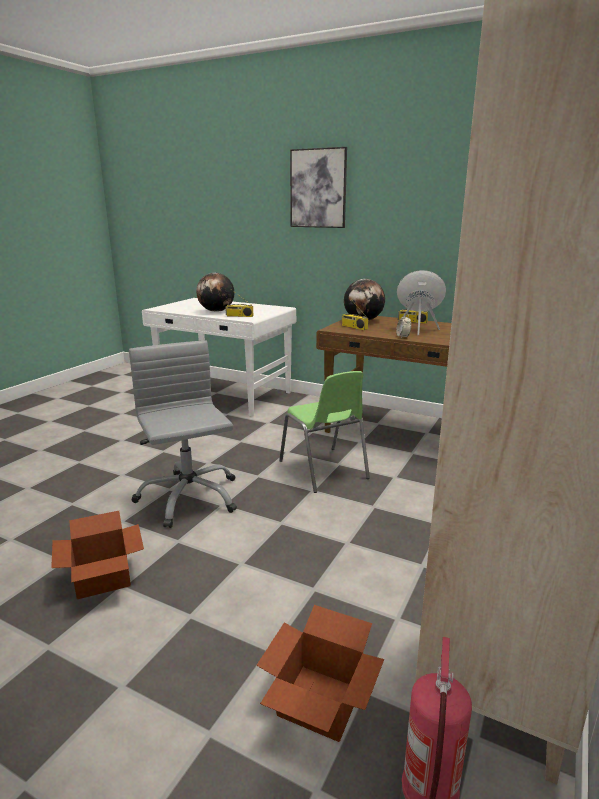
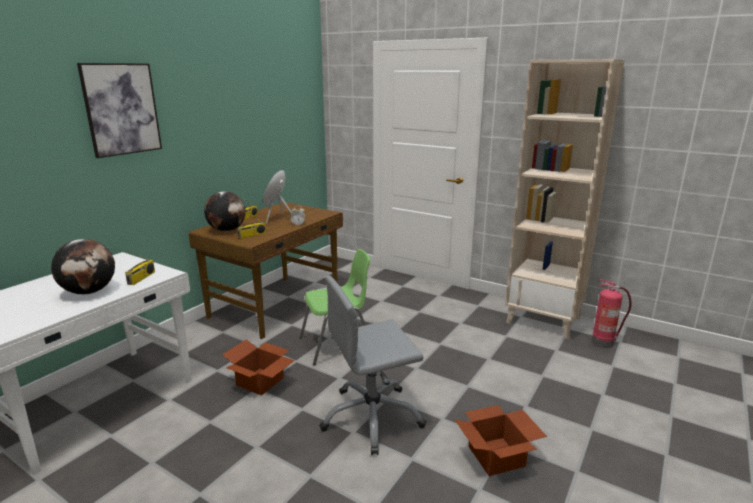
camera: 85 degrees left, 0 degrees up
cardboard box [256,605,384,742] -> cardboard box moved to [222,339,295,396]

